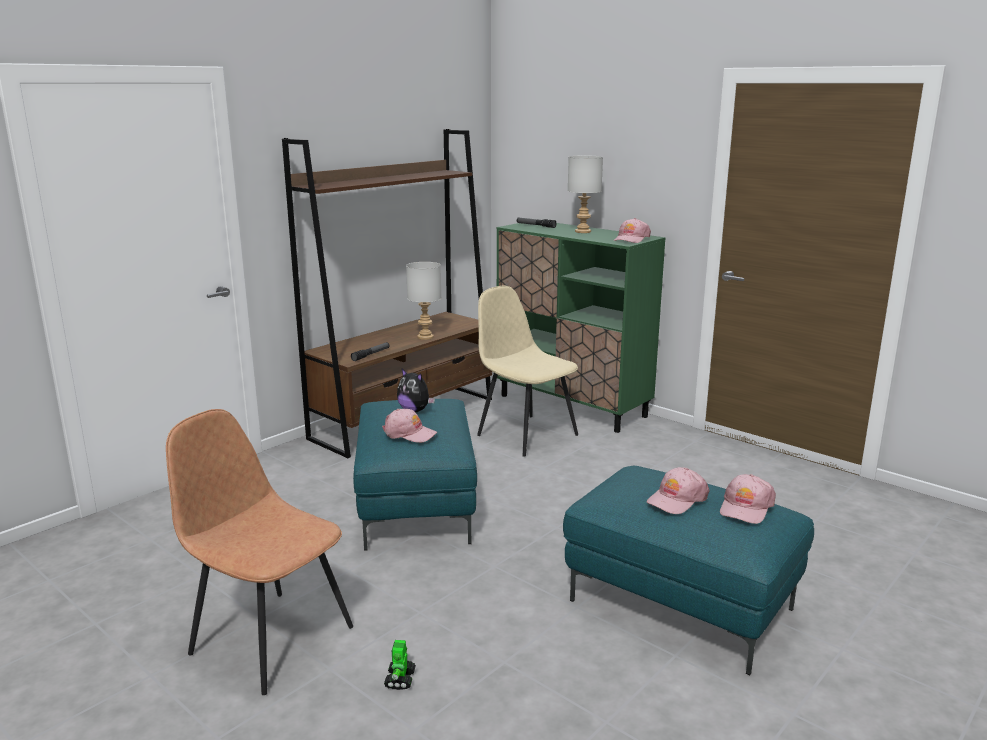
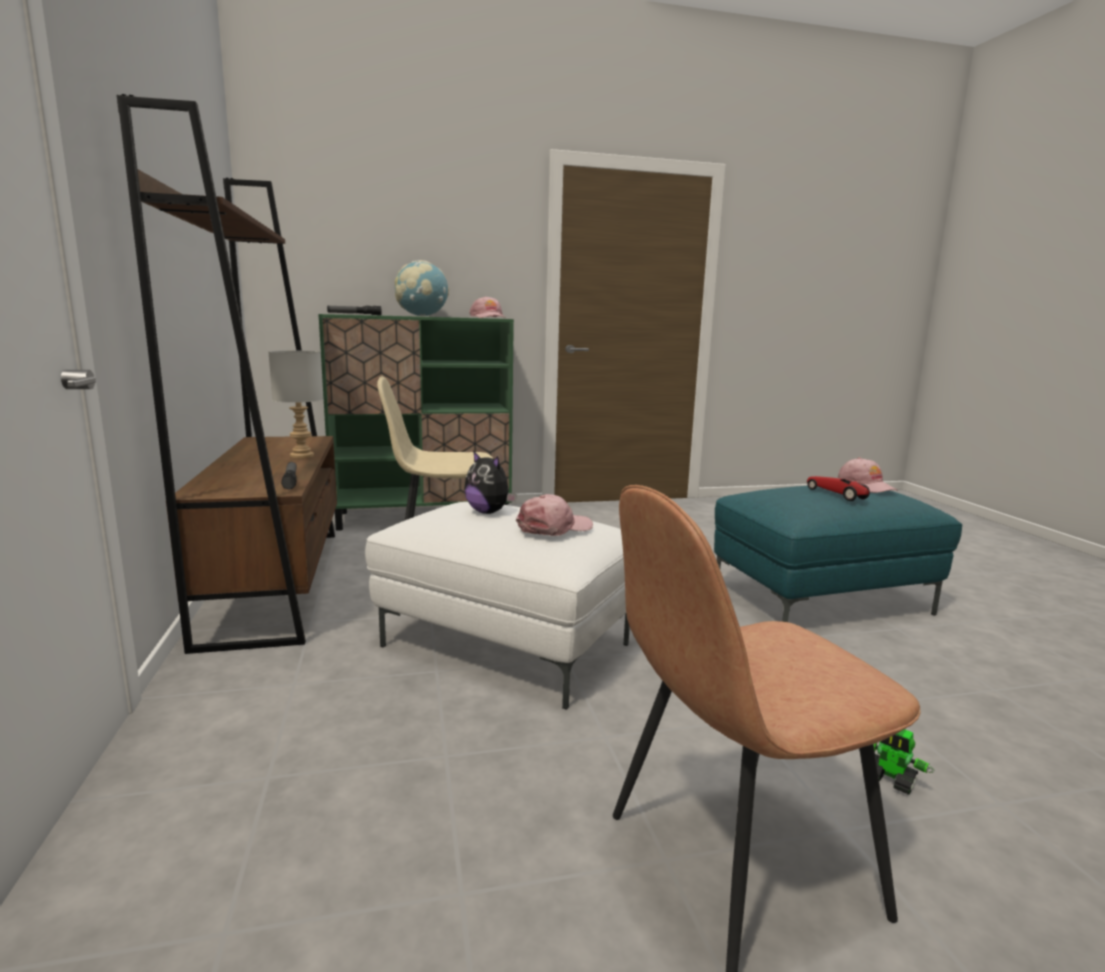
camera: 55 degrees left, 5 degrees down
turquoise ottoman [353,399,477,551] -> white ottoman [365,502,630,710]
plush toy [397,369,435,412] -> plush toy turned 60 degrees clockwise [464,451,517,514]
grey table lamp [568,155,603,233] -> globe [395,260,449,316]
pink cap [647,467,709,514] -> toy car [807,476,870,501]

